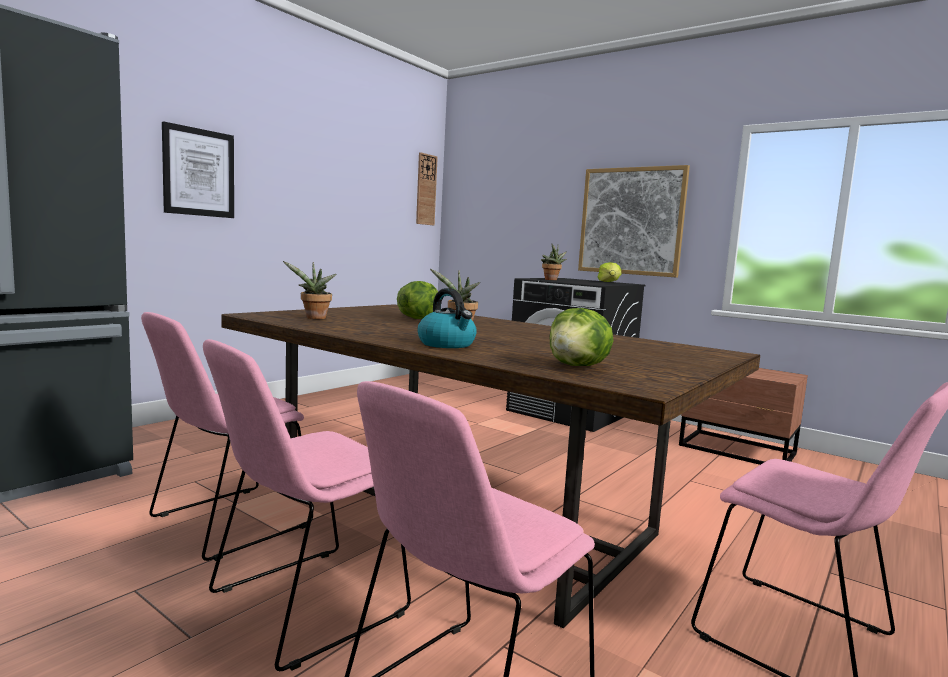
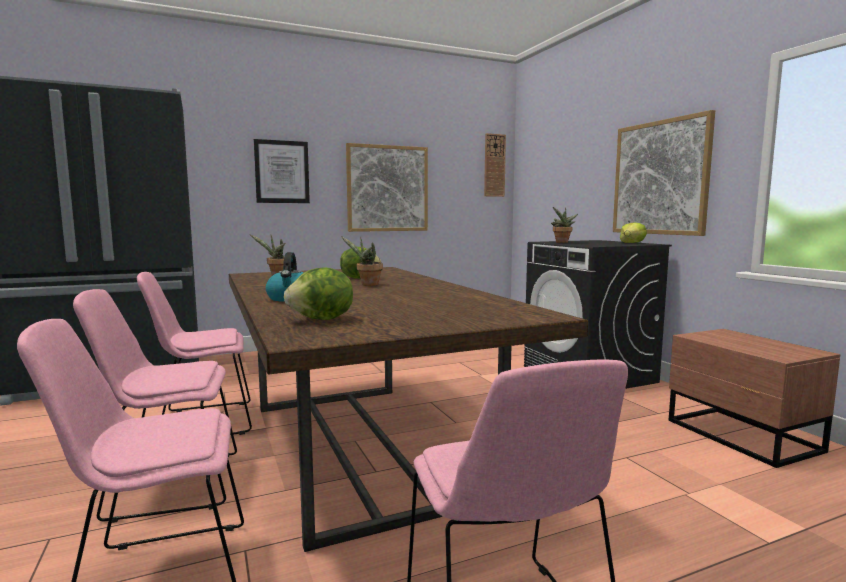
camera: 30 degrees right, 0 degrees up
none -> picture [346,143,428,232]

